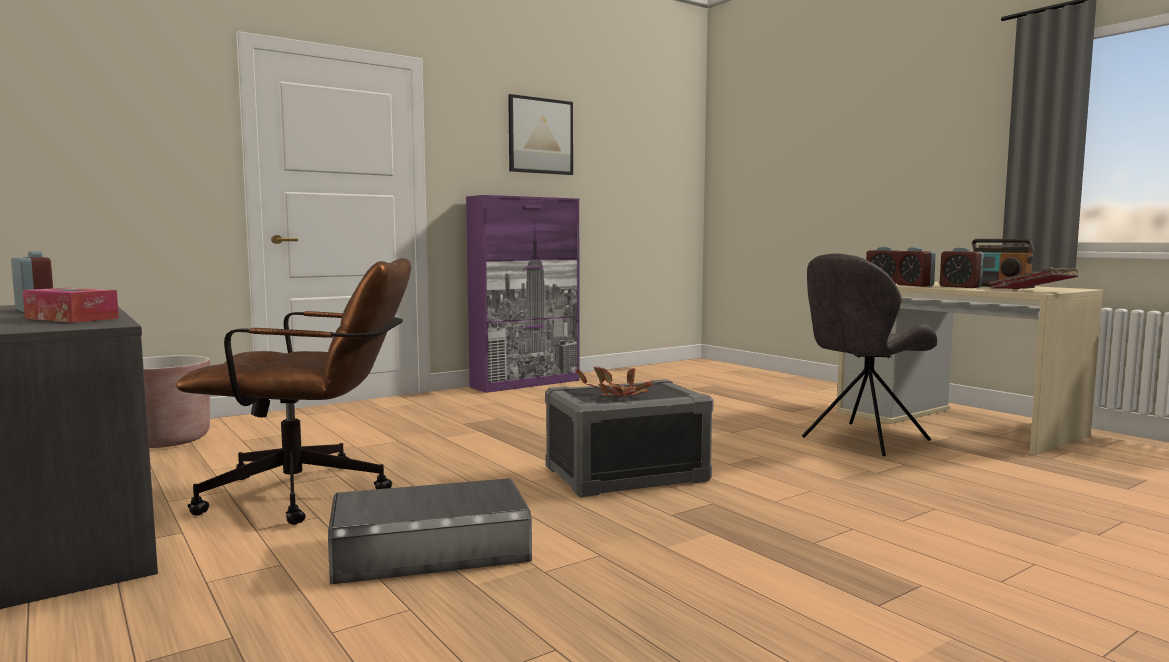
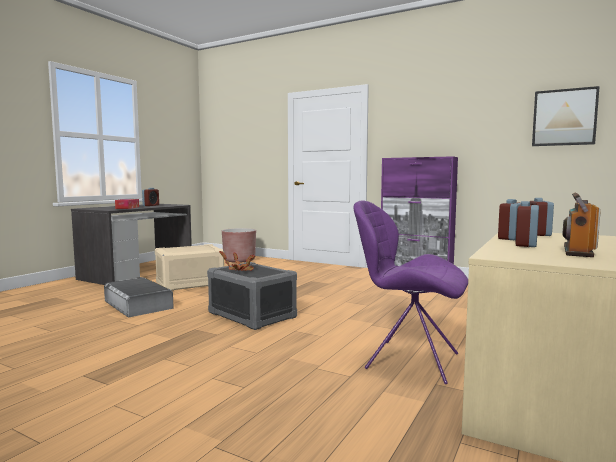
camera: 65 degrees right, 0 degrees up
brown office chair [176,258,411,525] -> beige storage box [155,244,224,291]
picture [508,94,573,175] -> picture moved to [532,86,600,146]
grey chair [802,253,937,456] -> purple chair [353,201,468,384]
red book [990,267,1079,289] -> none

